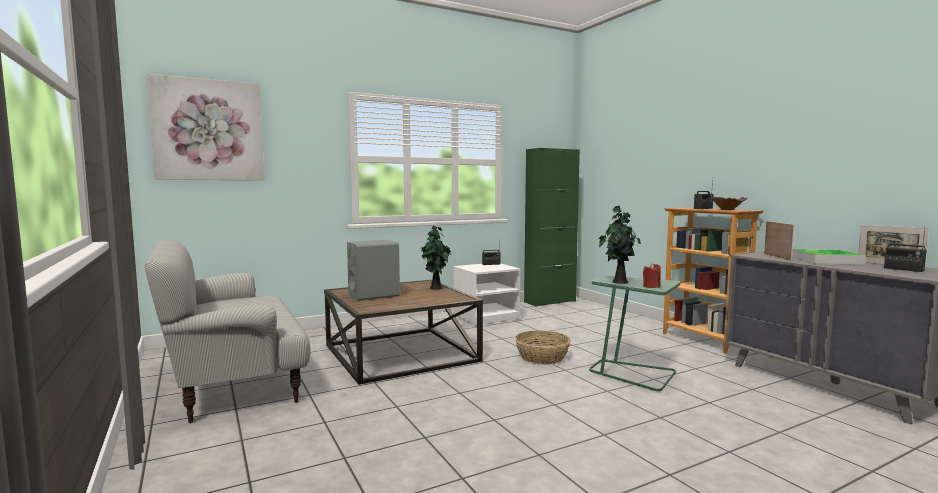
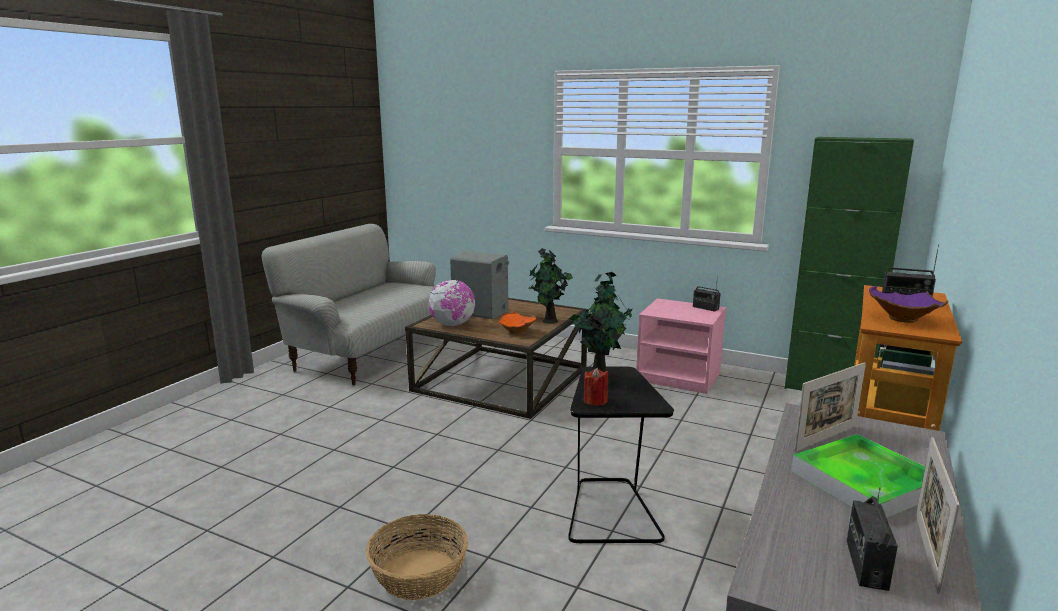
camera: 55 degrees right, 10 degrees up
picture [147,74,264,180] -> none
white nightstand [453,263,521,325] -> pink nightstand [636,298,726,394]
basket [515,331,571,365] -> basket moved to [366,514,468,600]
green side table [589,276,680,391] -> black side table [568,367,674,544]
none -> globe [428,280,475,326]
none -> orange bowl [498,312,537,335]

